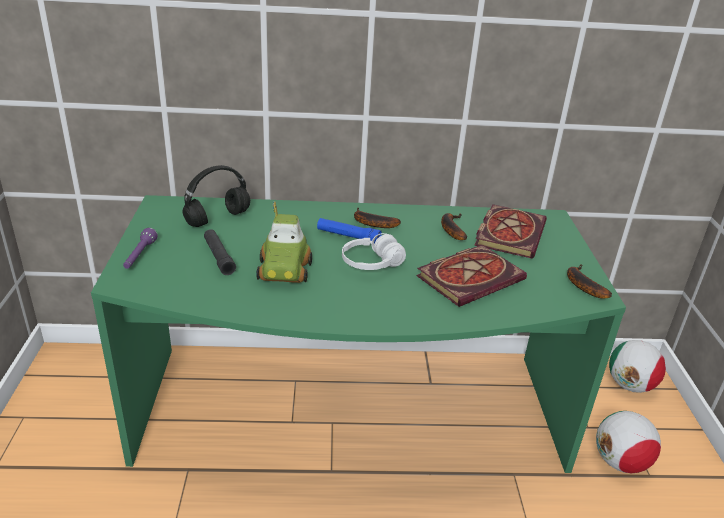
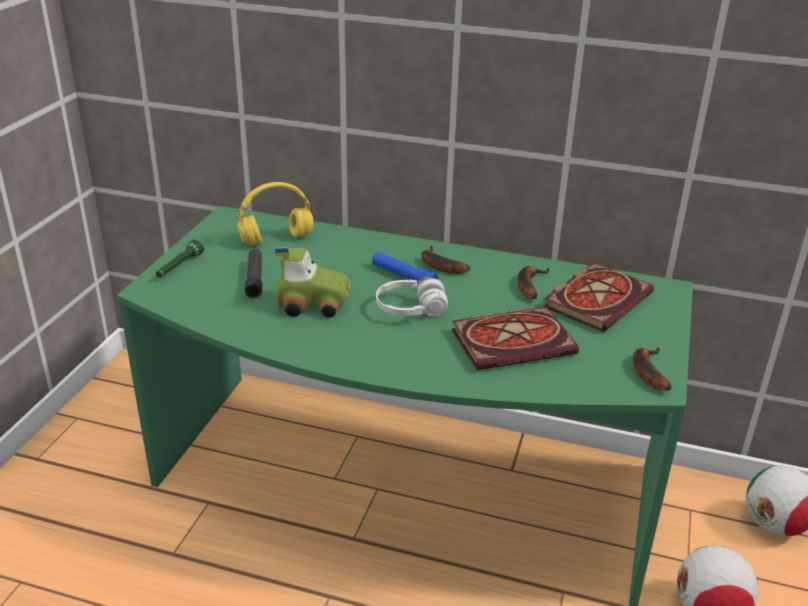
camera: 20 degrees right, 0 degrees up
purple flashlight [123,228,158,269] -> green flashlight [156,239,205,277]
black headphones [182,165,250,227] -> yellow headphones [237,182,314,245]
toy car [256,201,312,283] -> toy car turned 105 degrees counterclockwise [275,247,350,318]

